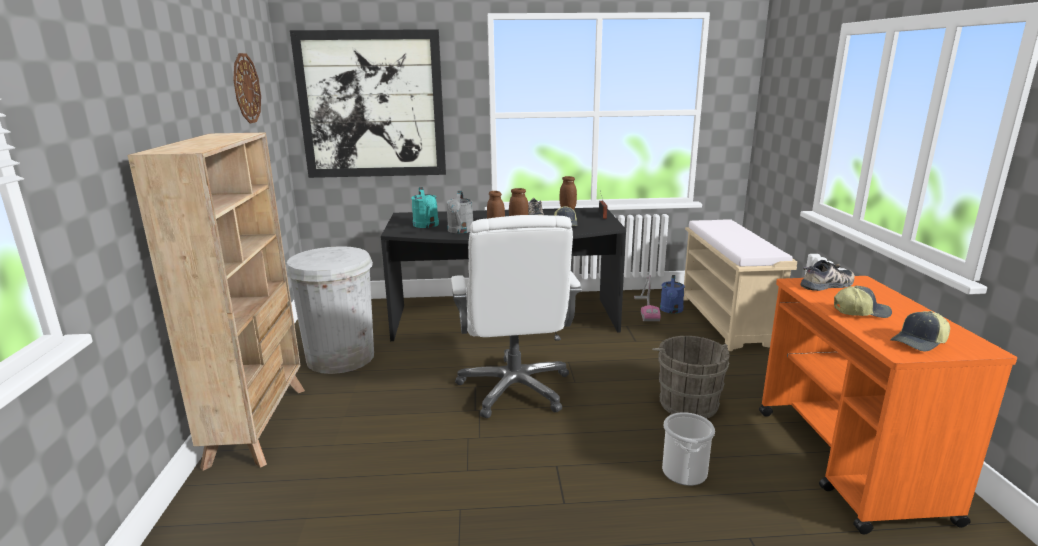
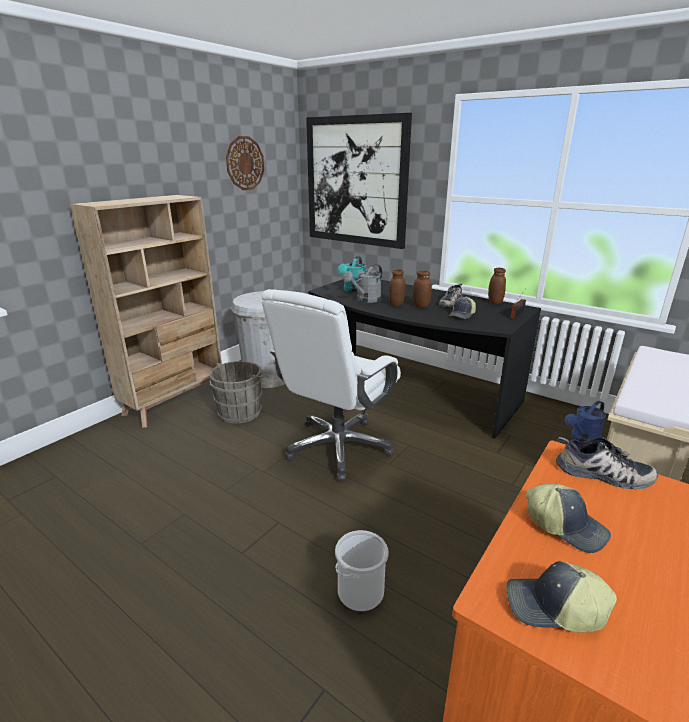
camera: 40 degrees right, 5 degrees up
vacuum cleaner [634,274,661,321] -> none
grey bucket [652,336,730,419] -> grey bucket moved to [209,361,269,424]

